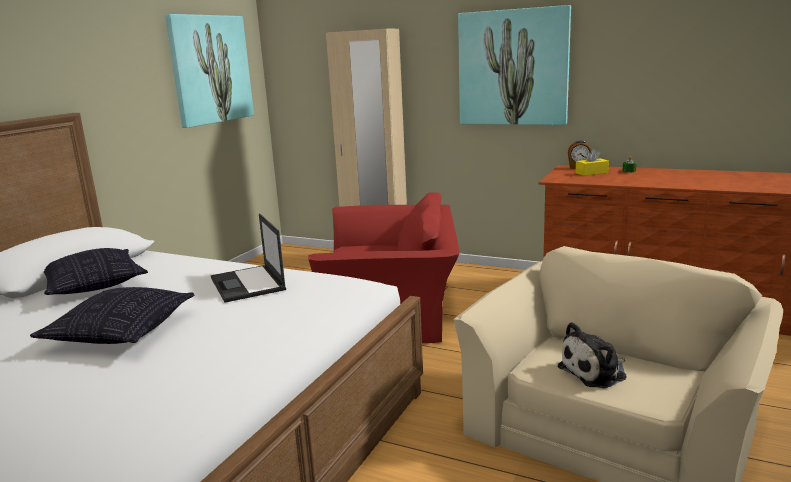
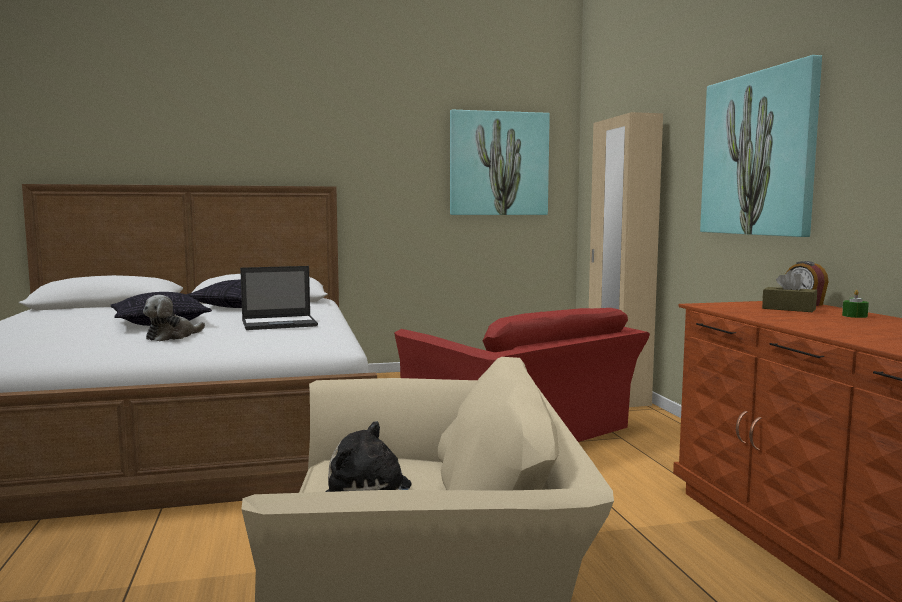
camera: 50 degrees right, 10 degrees down
laptop [211,213,286,303] -> laptop turned 135 degrees counterclockwise [240,266,318,330]
yellow tissue box [575,149,609,176] -> brown tissue box [762,270,817,312]
none -> plush toy [143,295,205,342]

